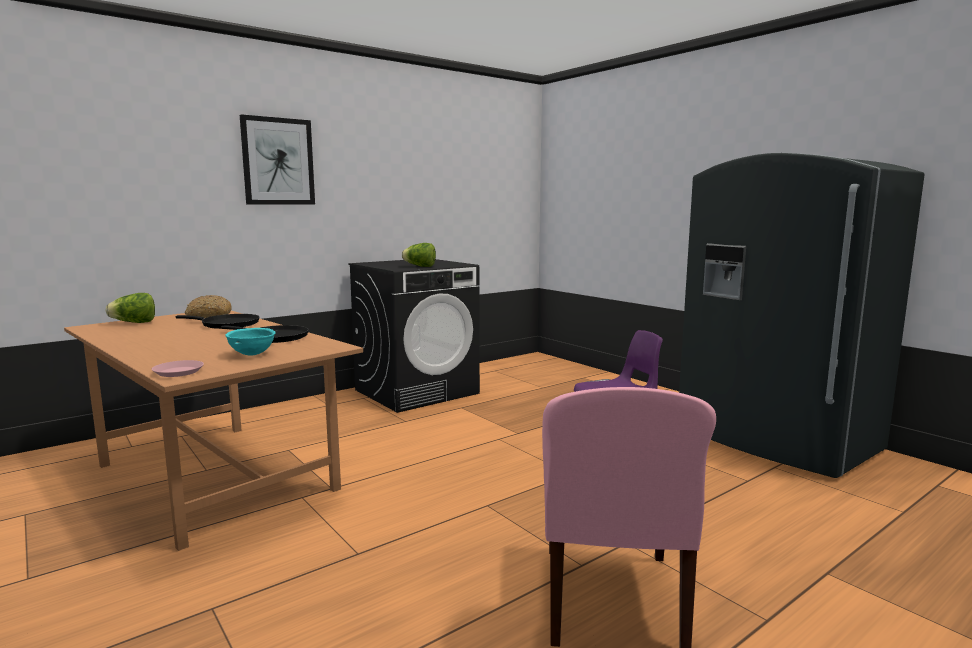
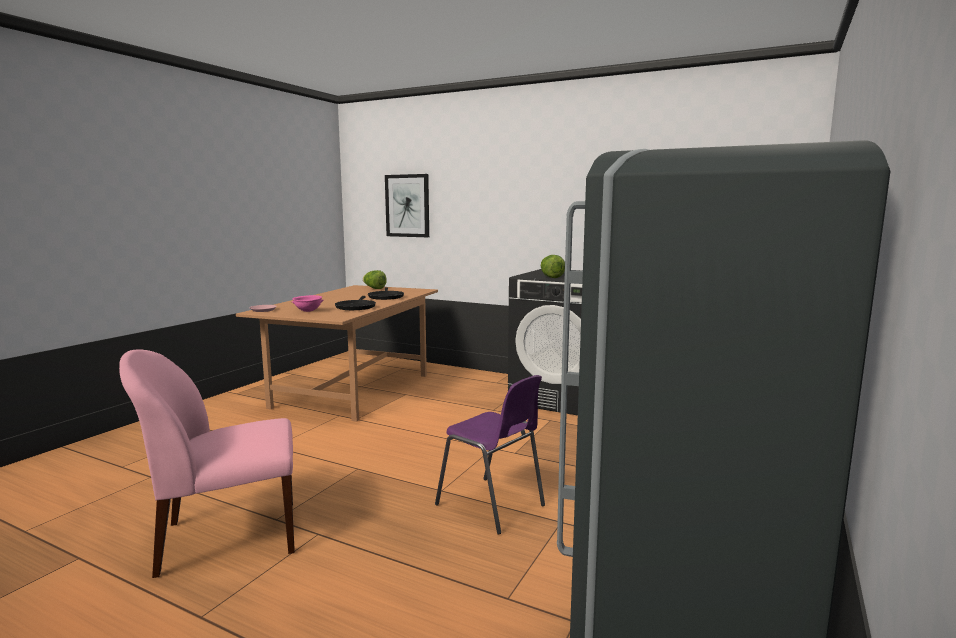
camera: 65 degrees right, 0 degrees up
bread [185,295,232,318] -> none
turquoise bowl [225,328,275,356] -> pink bowl [292,295,324,312]
picture [240,114,315,205] -> picture moved to [385,174,429,237]

